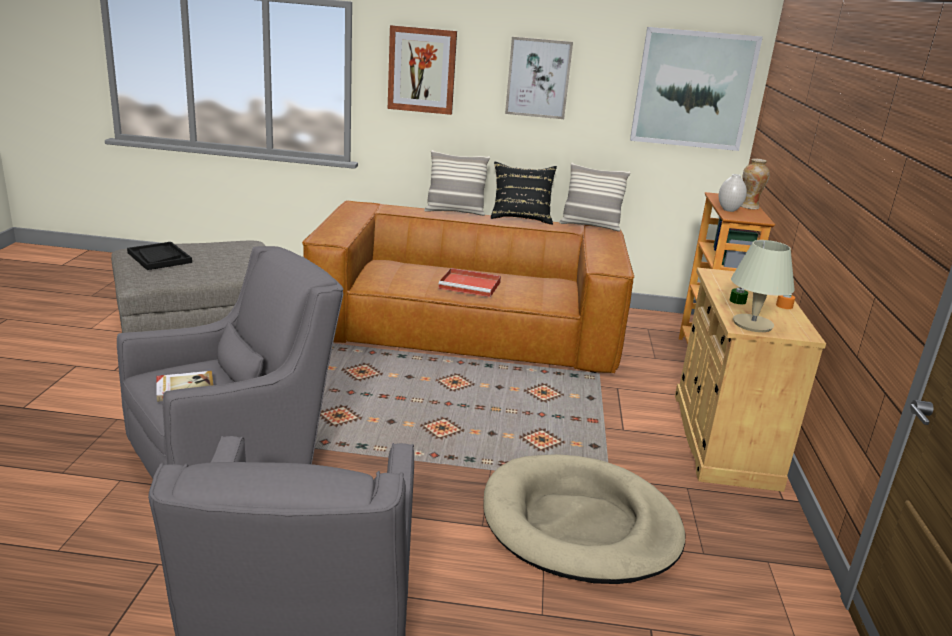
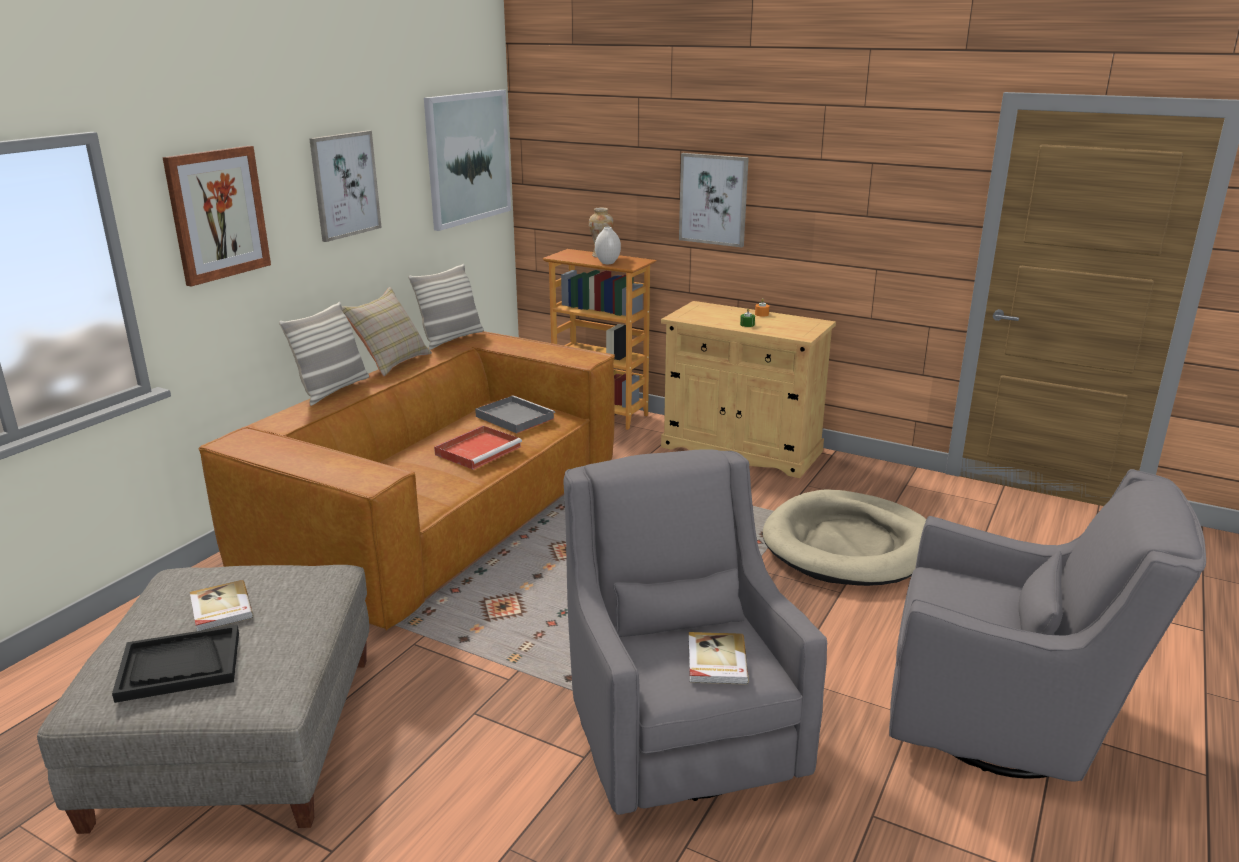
camera: 65 degrees left, 0 degrees up
black pillow [491,162,557,225] -> beige pillow [342,287,432,376]
beige table lamp [731,240,795,332] -> none
none -> book [190,580,254,631]
none -> grey tray [475,395,555,433]
none -> picture [679,153,749,247]

